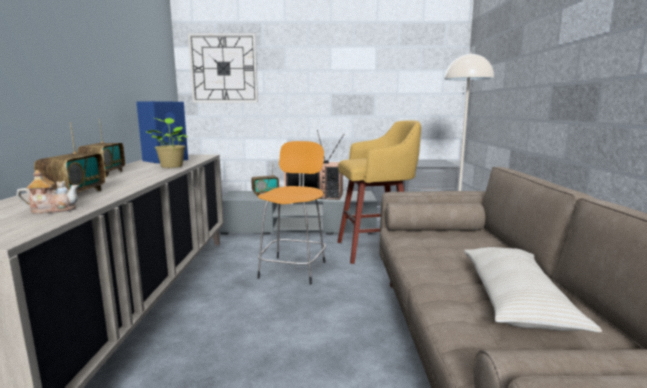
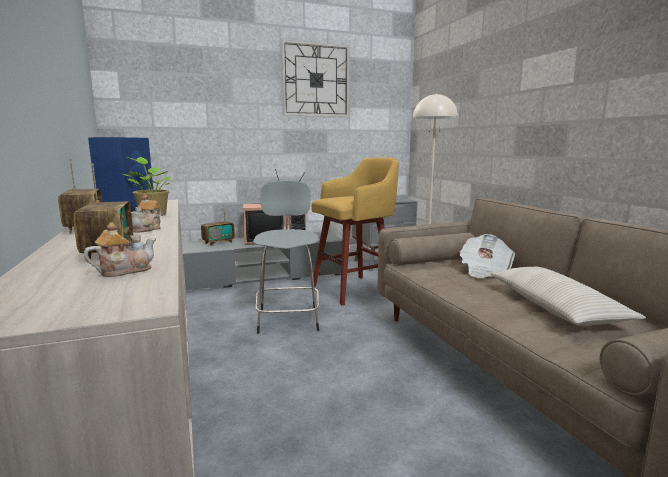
camera: 20 degrees left, 0 degrees up
wall clock [188,33,258,102] -> wall clock moved to [281,40,350,117]
orange stool [257,141,326,285] -> grey stool [253,181,319,334]
none -> teapot [131,195,161,232]
none -> newspaper [459,234,515,278]

